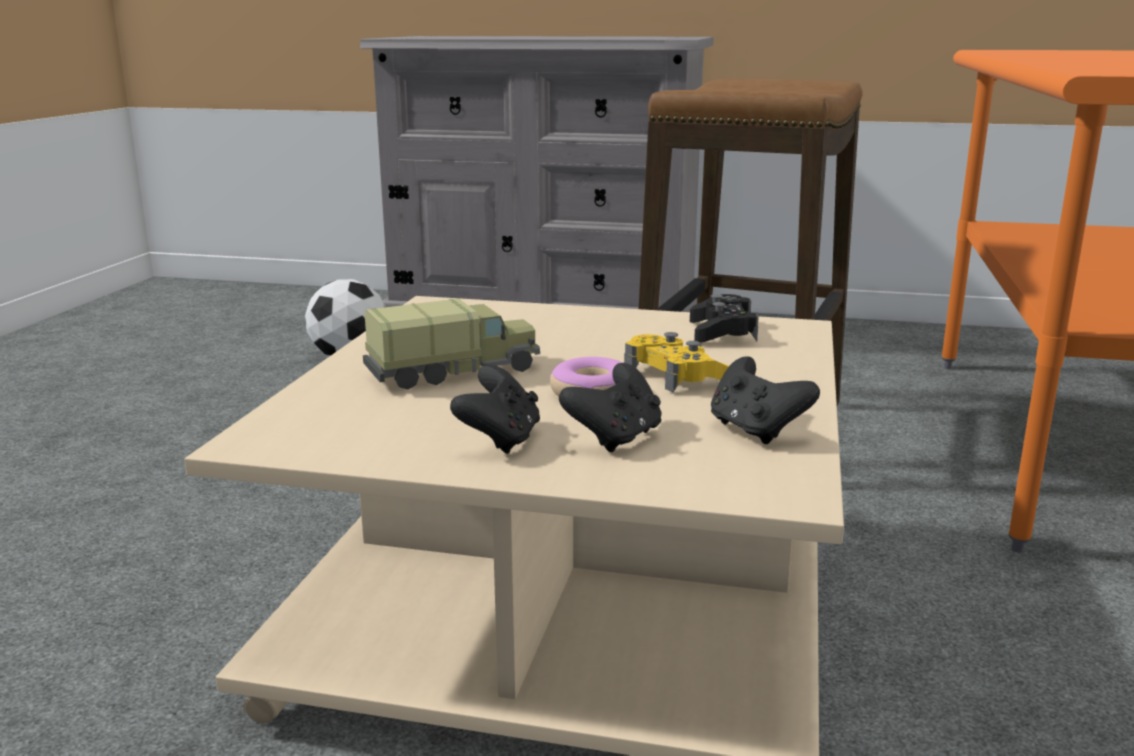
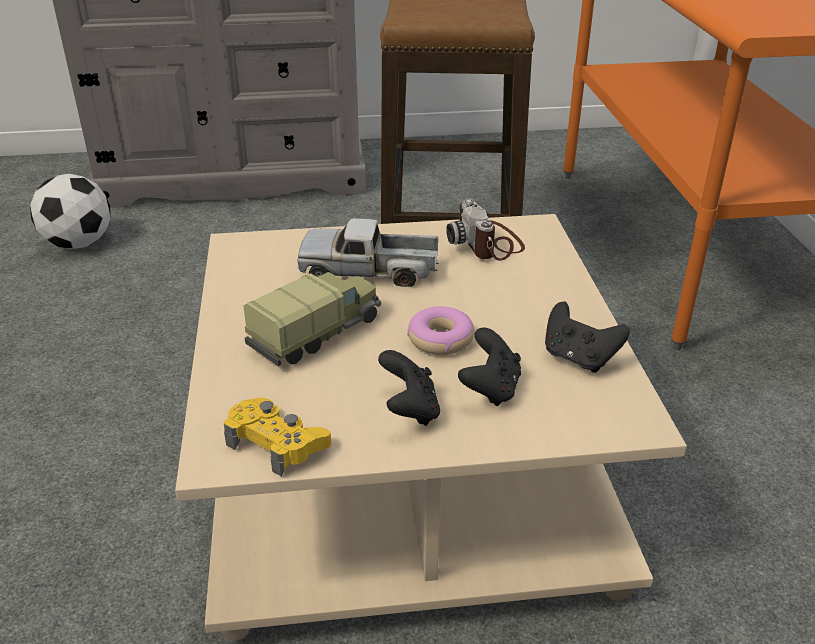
camera: 20 degrees left, 15 degrees up
yellow game controller [624,332,729,392] -> yellow game controller moved to [224,398,331,477]
black game controller [690,294,758,343] -> camera [446,199,525,261]
none -> toy truck [297,218,438,287]

